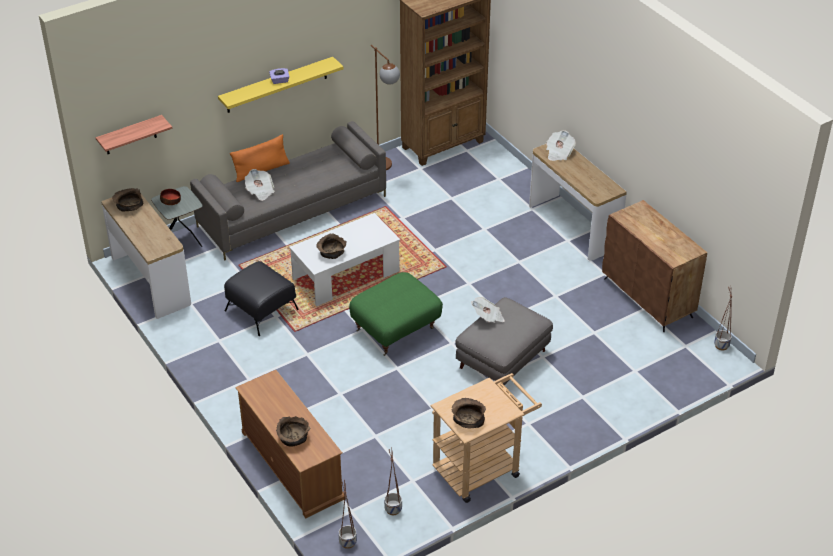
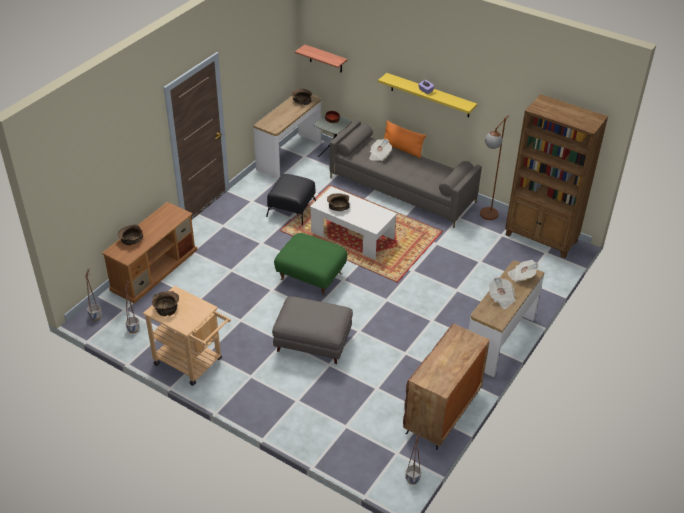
camera: 65 degrees right, 0 degrees up
newspaper [471,297,505,323] -> newspaper moved to [489,277,516,309]

